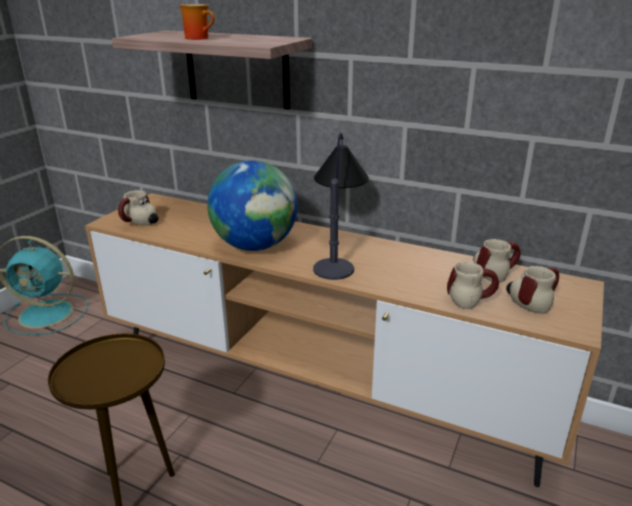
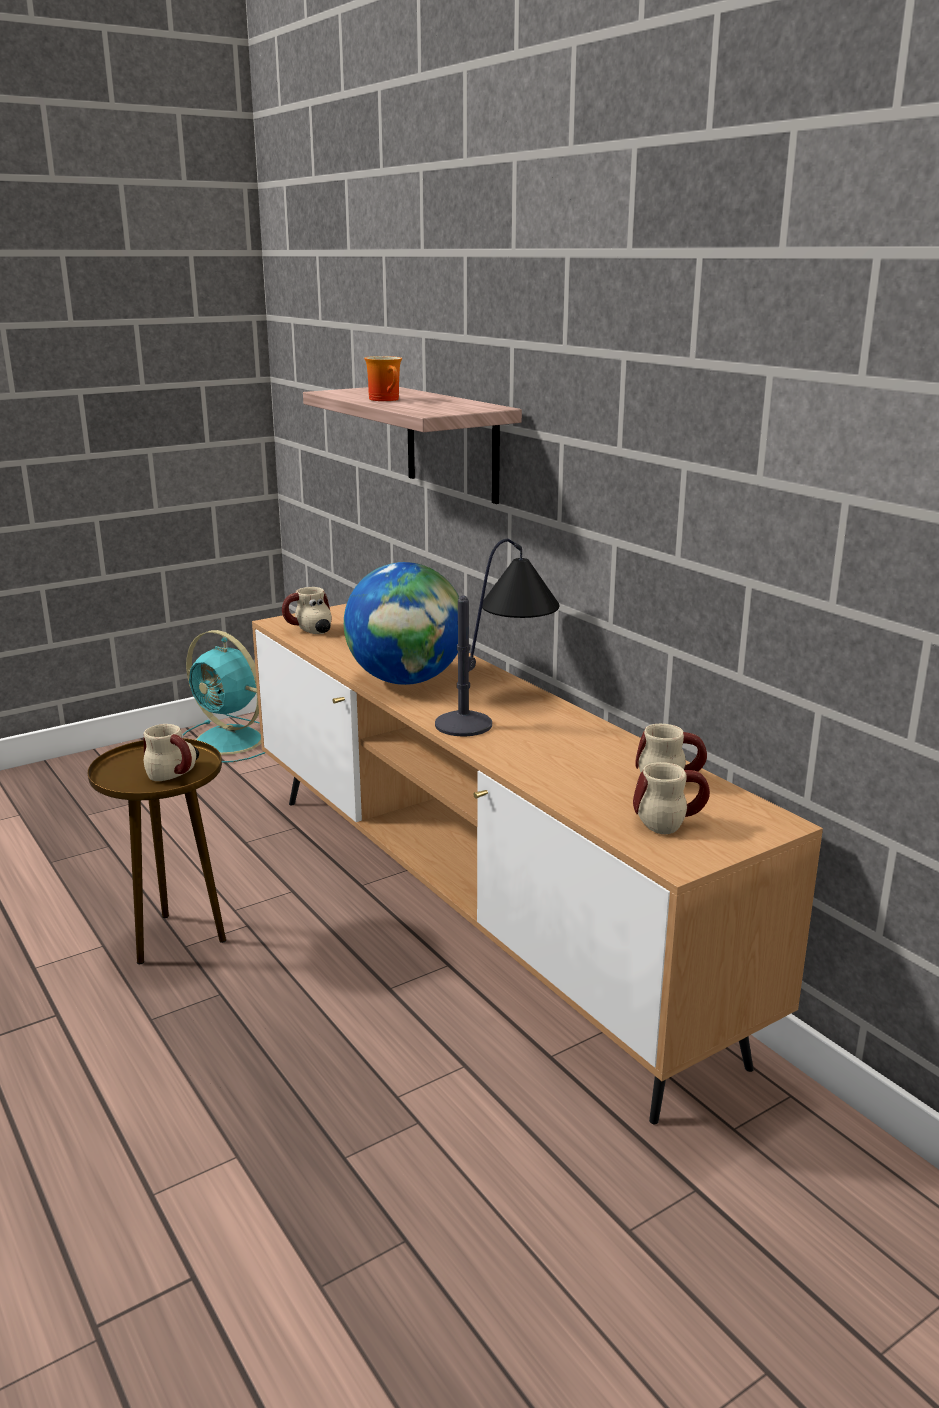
camera: 30 degrees right, 5 degrees down
mug [447,262,499,309] -> mug moved to [144,724,199,781]

